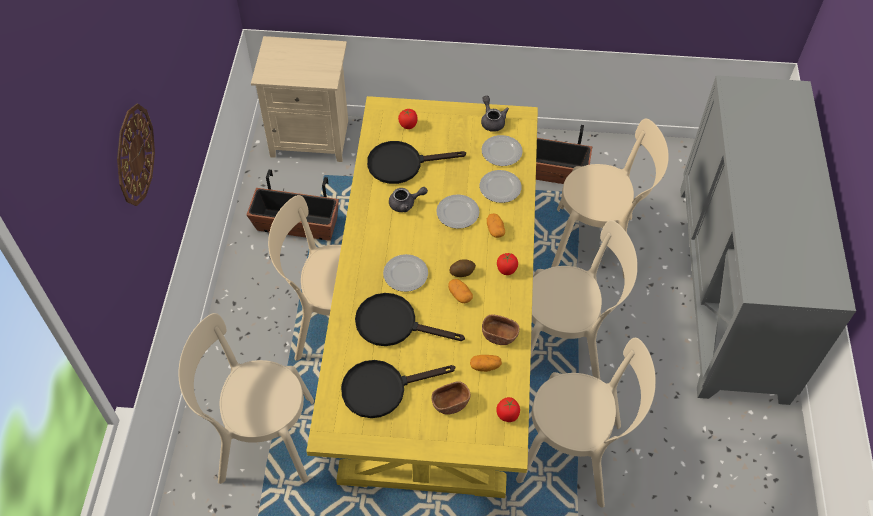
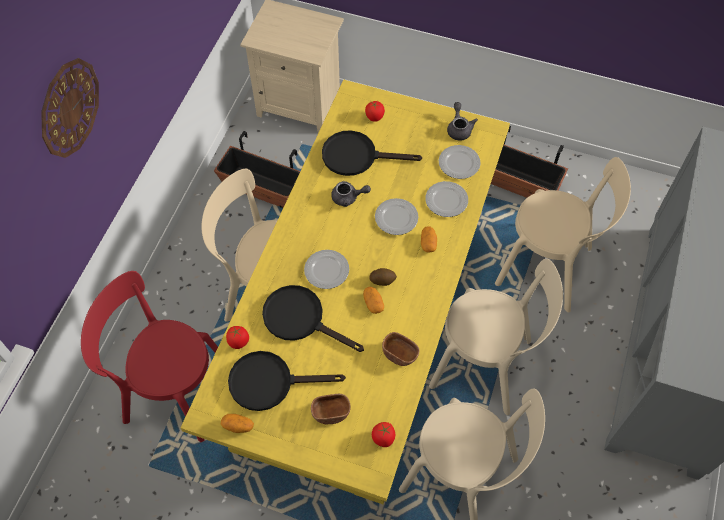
camera: 15 degrees right, 5 degrees up
beige chair [178,313,314,484] -> red chair [81,271,218,442]
potato [470,355,502,372] -> potato moved to [221,414,254,433]
tomato [497,253,518,275] -> tomato moved to [226,326,249,349]

